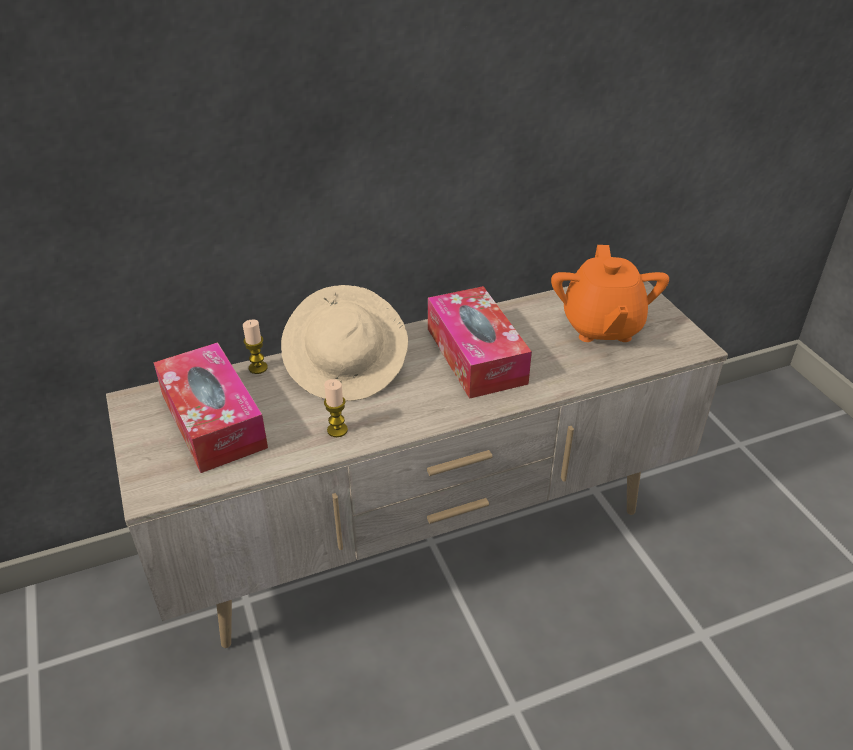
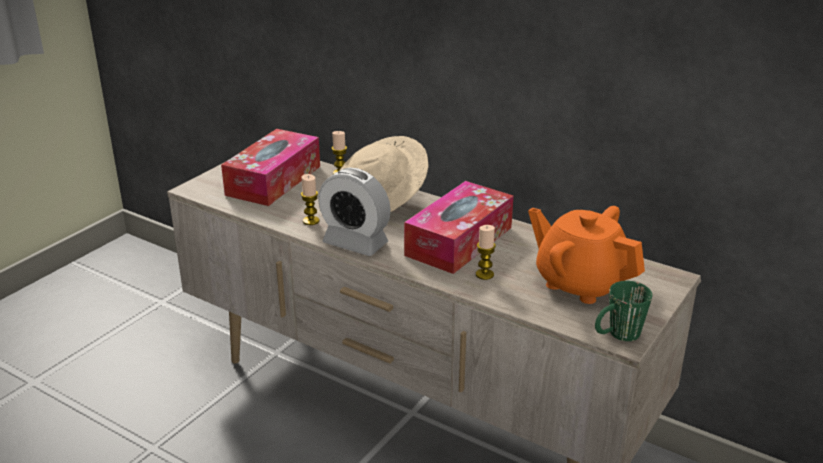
camera: 55 degrees right, 10 degrees down
orange teapot [551,245,669,342] -> orange teapot turned 75 degrees clockwise [528,206,645,304]
none -> alarm clock [318,168,391,256]
none -> candle [476,225,496,280]
none -> green mug [595,281,652,341]

